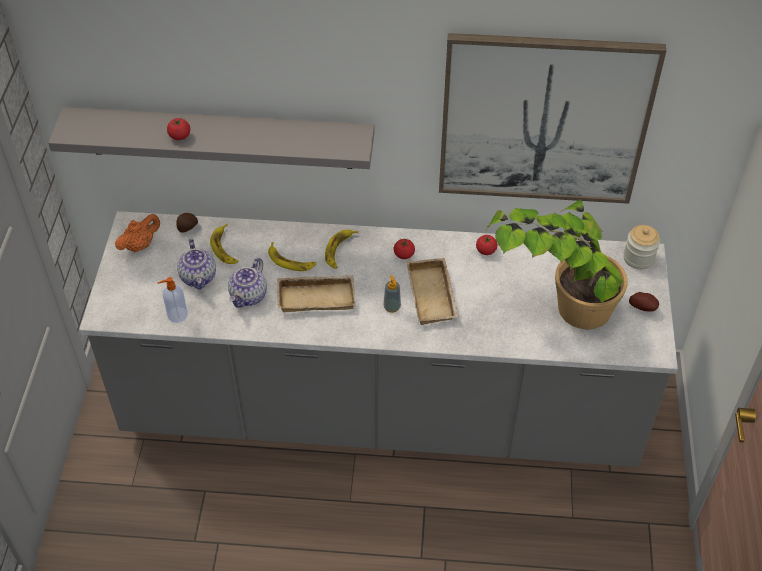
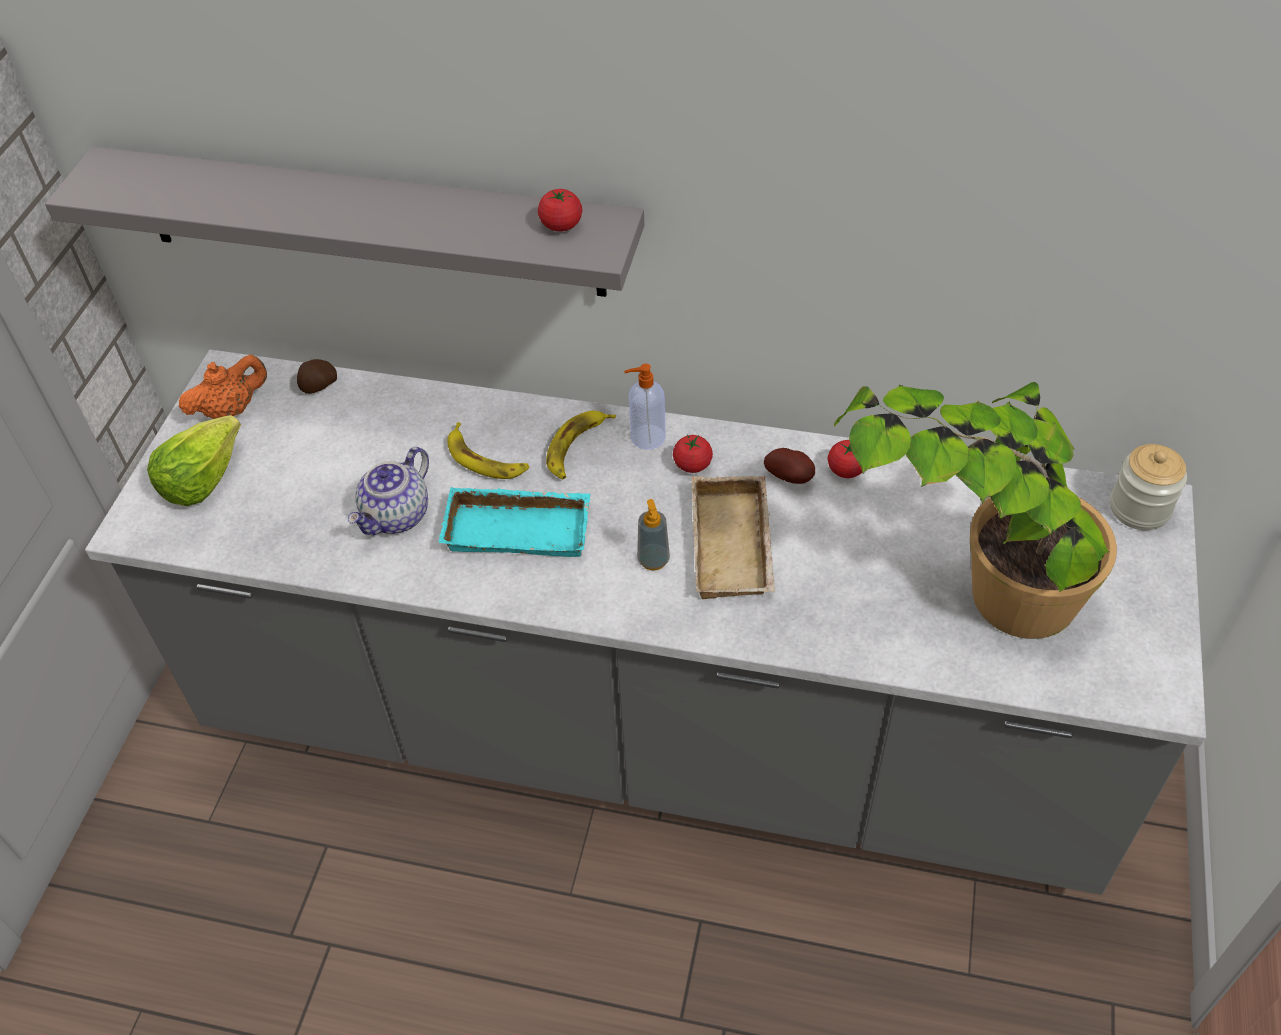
camera: 10 degrees right, 0 degrees up
soap dispenser [157,277,188,323] -> soap dispenser moved to [624,364,666,450]
tomato [167,118,190,140] -> tomato moved to [538,189,582,232]
teapot [177,239,216,290] -> none
banana [210,224,238,264] -> none
beige tray [277,275,356,312] -> turquoise tray [439,487,591,557]
picture [439,33,666,204] -> none
potato [629,292,659,312] -> potato moved to [764,448,815,484]
none -> lettuce [147,415,241,506]

